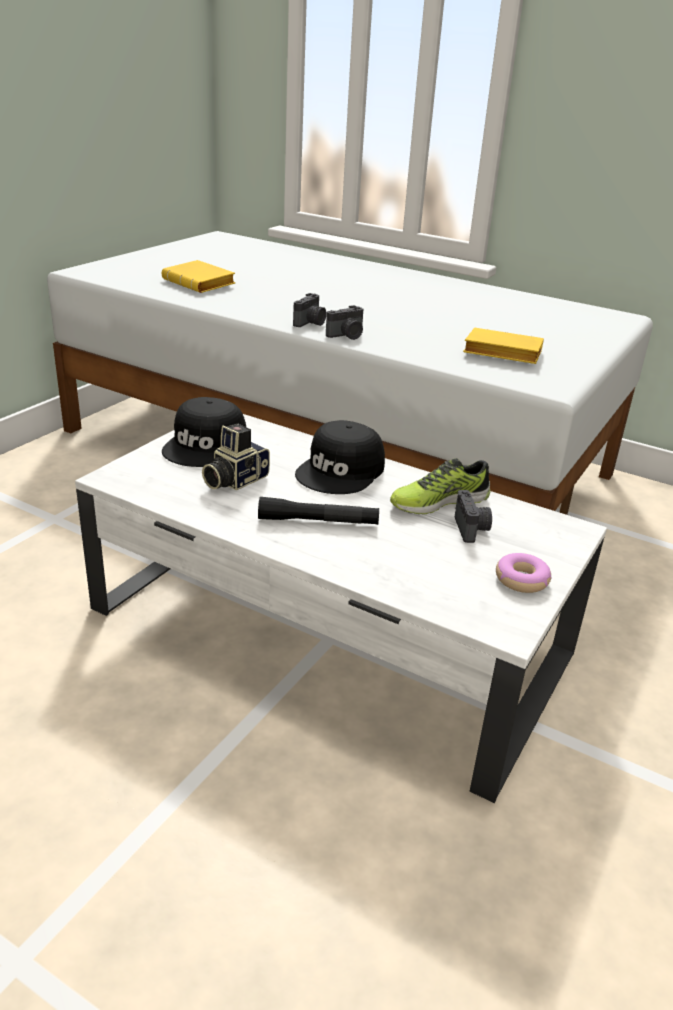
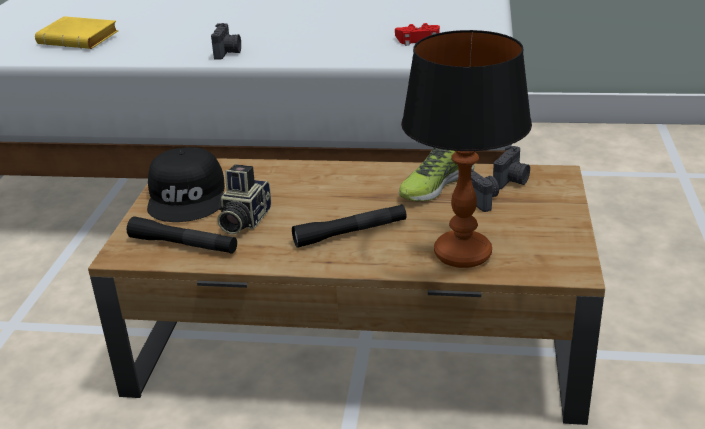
camera: 20 degrees left, 0 degrees up
white coffee table [75,414,607,803] -> brown coffee table [88,158,605,425]
black cap [295,420,385,494] -> none
camera [326,305,363,340] -> camera moved to [493,145,530,190]
yellow book [463,328,544,364] -> red game controller [395,23,440,46]
donut [496,553,551,593] -> none
none -> black flashlight [127,217,237,254]
none -> table lamp [401,30,532,268]

